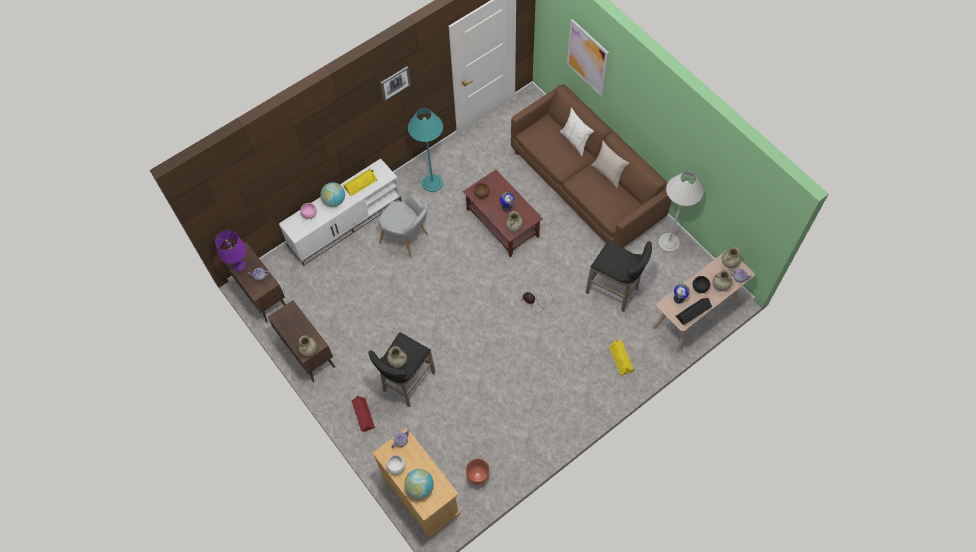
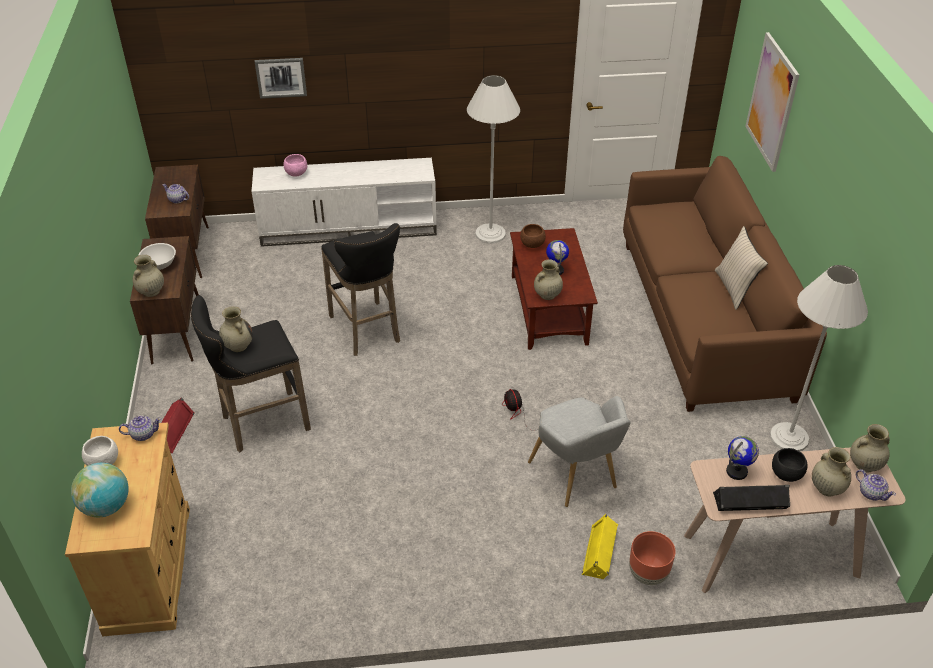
camera: 30 degrees right, 20 degrees down
purple table lamp [215,230,247,272] -> none
globe [320,182,345,207] -> none
yellow speaker [343,169,377,196] -> none
grey armchair [378,195,428,257] -> grey armchair moved to [528,396,631,507]
picture [380,66,411,101] -> picture moved to [255,58,307,99]
turquoise floor lamp [408,108,443,192] -> white floor lamp [467,75,520,243]
brown planter [466,459,490,486] -> brown planter moved to [629,531,675,585]
white pillow [560,107,594,156] -> none
black stool [585,240,652,312] -> black stool moved to [321,223,400,356]
none -> white bowl [138,243,176,270]

